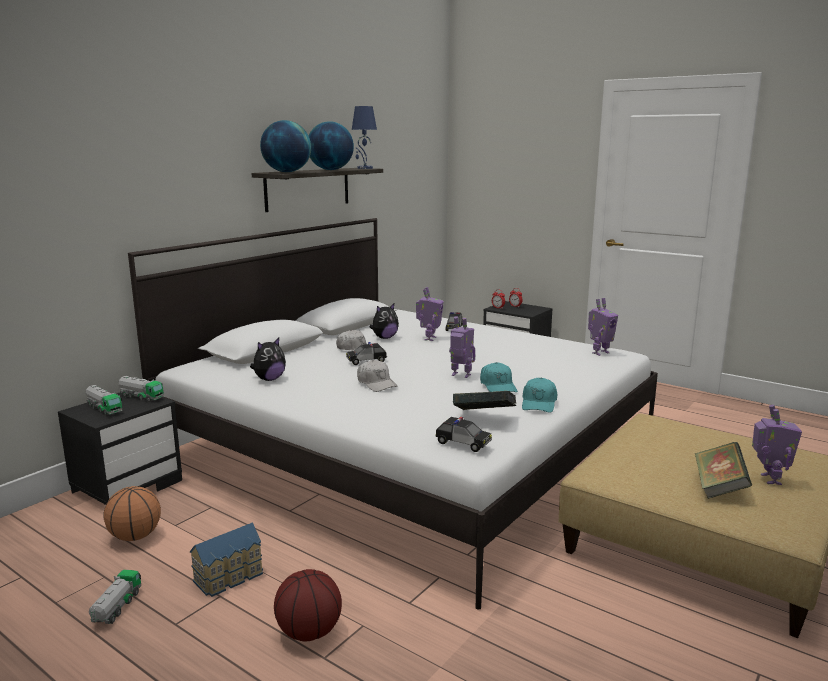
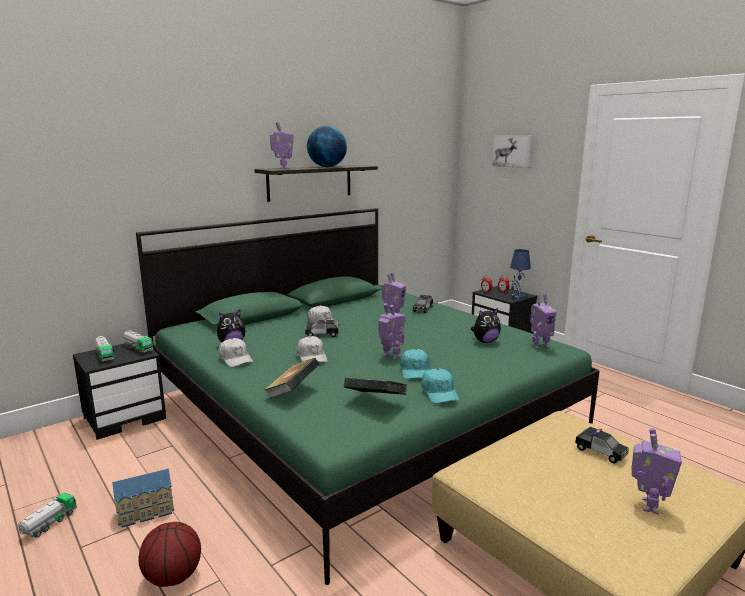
camera: 15 degrees right, 0 degrees up
basketball [104,486,161,541] -> none
white bed [128,218,658,610] -> green bed [136,208,600,585]
globe [260,120,311,172] -> toy robot [270,122,293,169]
blue table lamp [352,106,377,169] -> blue table lamp moved to [510,249,531,298]
plush toy [370,304,399,339] -> plush toy moved to [471,308,501,343]
toy car [435,417,492,452] -> toy car moved to [575,427,629,463]
turquoise cap [522,377,557,413] -> turquoise cap turned 45 degrees counterclockwise [422,368,459,404]
book [695,442,752,499] -> book moved to [264,358,319,399]
none -> white cap [219,338,253,367]
none -> picture [492,136,533,168]

